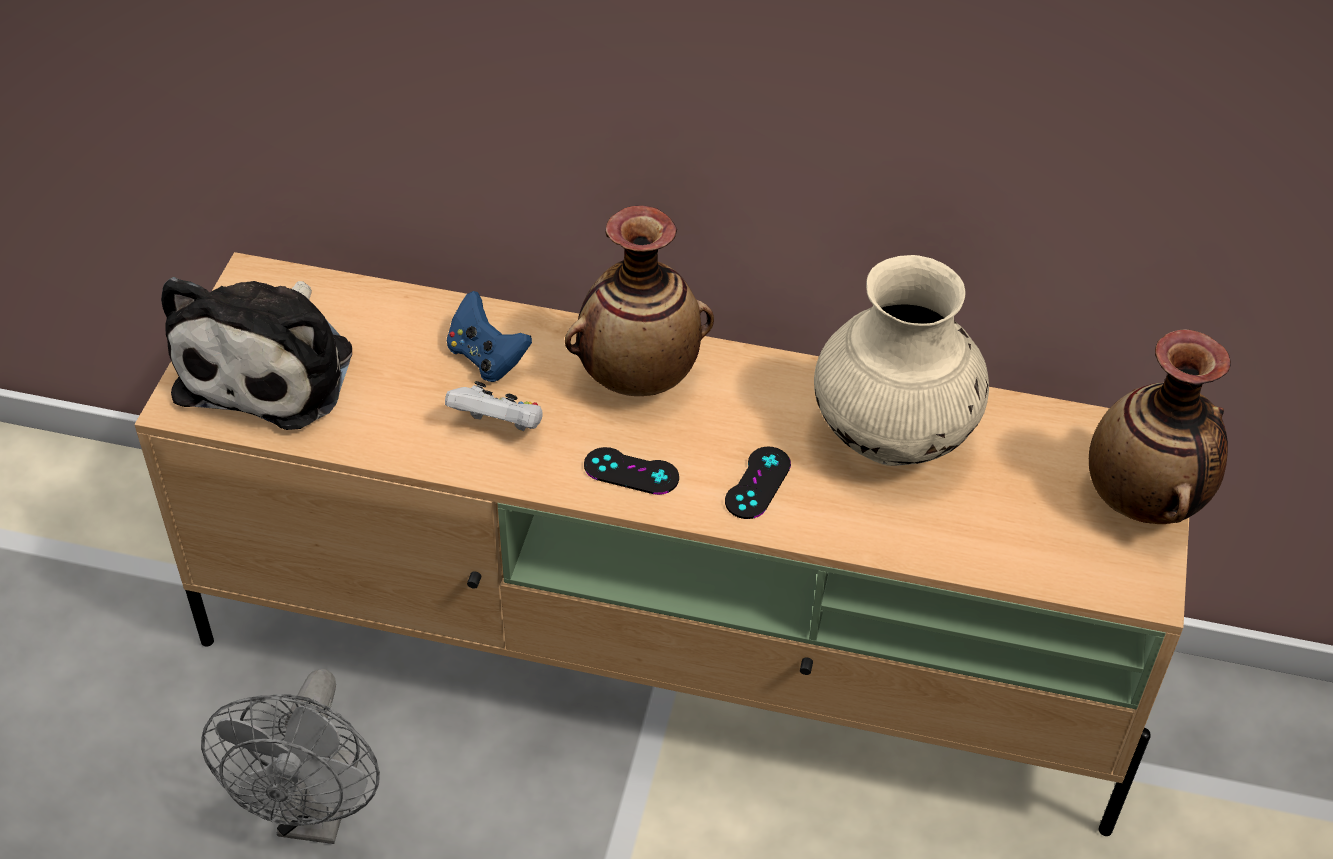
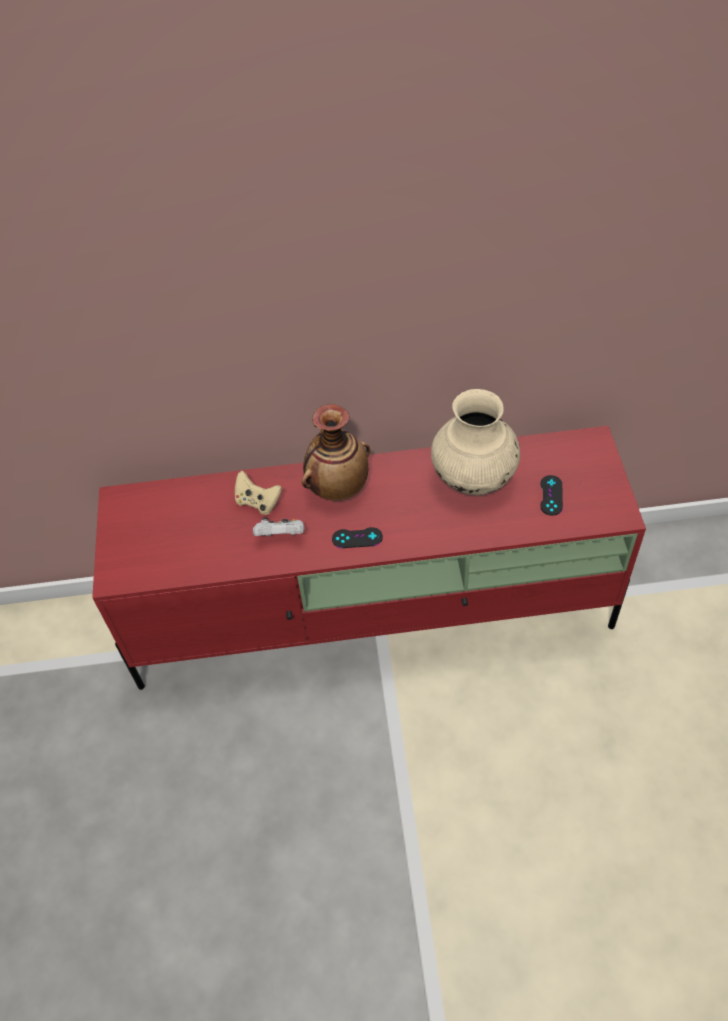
camera: 15 degrees left, 5 degrees up
beige tv stand [134,252,1189,836] -> red tv stand [92,426,646,690]
plush toy [161,277,352,430] -> none
grey fan [201,669,380,844] -> none
blue game controller [447,291,532,382] -> beige game controller [235,471,282,515]
black game controller [725,447,791,519] -> black game controller moved to [540,475,563,516]
vase [1089,329,1231,524] -> none

